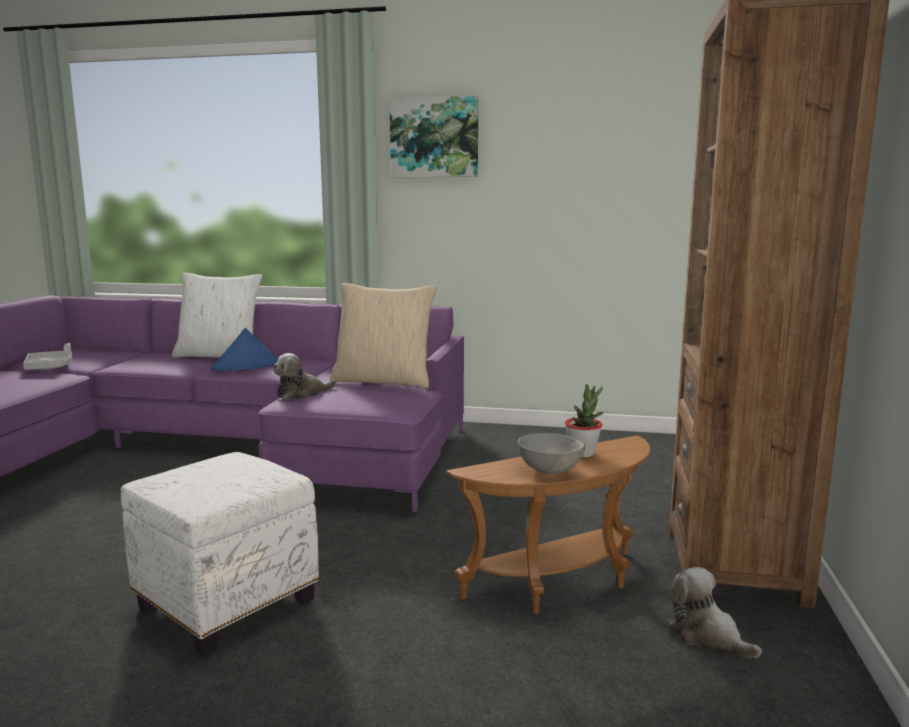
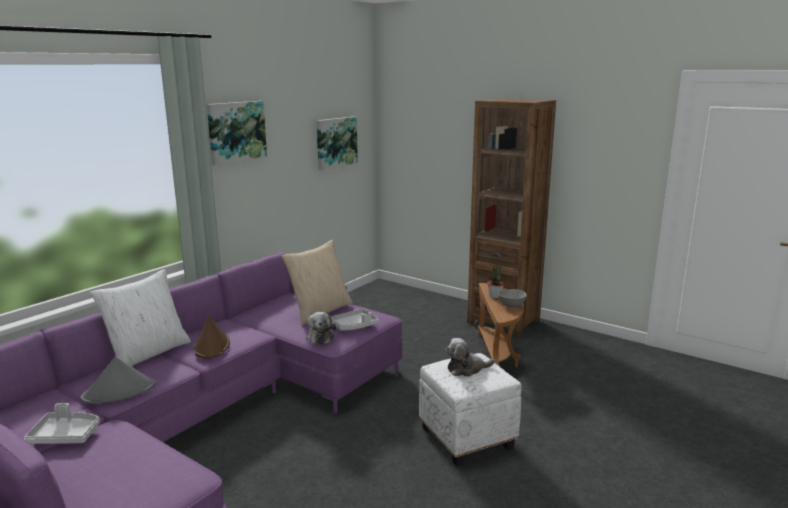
camera: 65 degrees left, 5 degrees up
blue hat [211,328,278,371] -> brown hat [193,315,230,359]
plush toy [668,567,762,658] -> plush toy moved to [446,338,495,377]
none -> grey hat [81,357,156,404]
none -> picture [317,117,358,171]
none -> grey tray [331,308,379,330]

